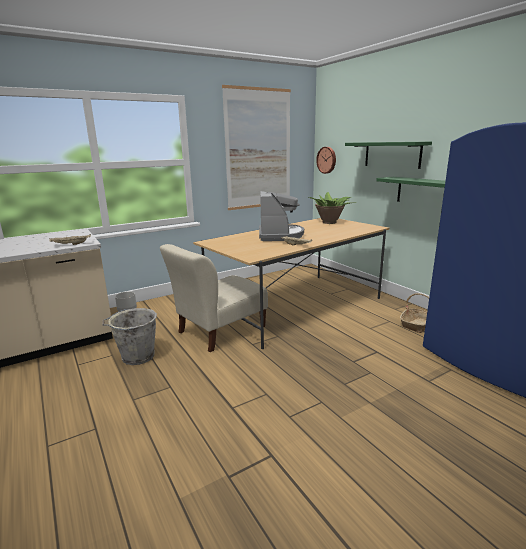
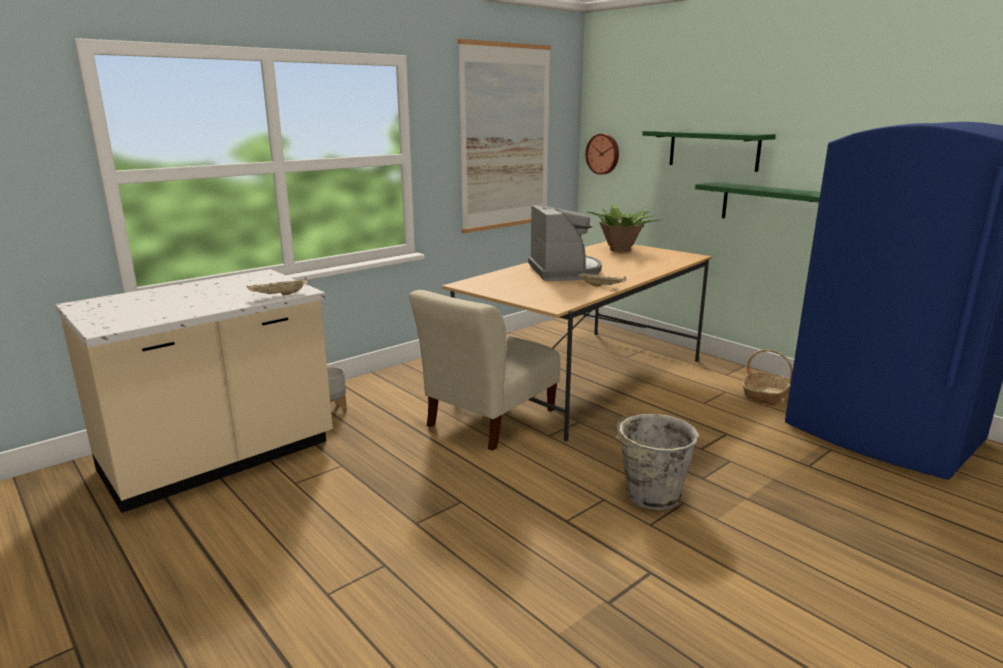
camera: 10 degrees left, 0 degrees up
grey bucket [102,308,157,365] -> grey bucket moved to [616,414,699,510]

